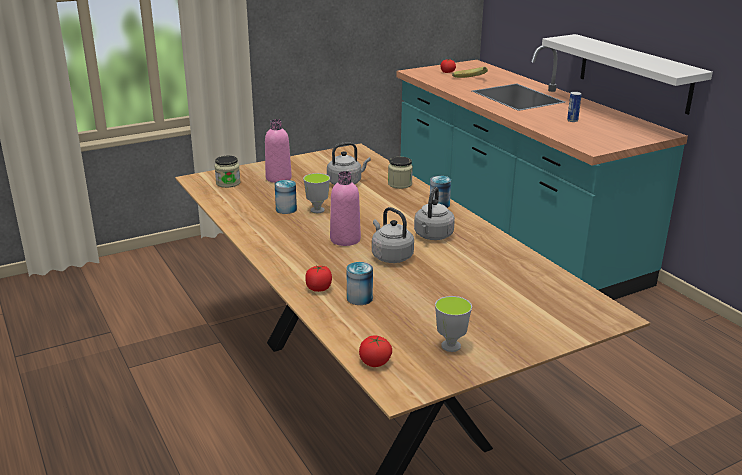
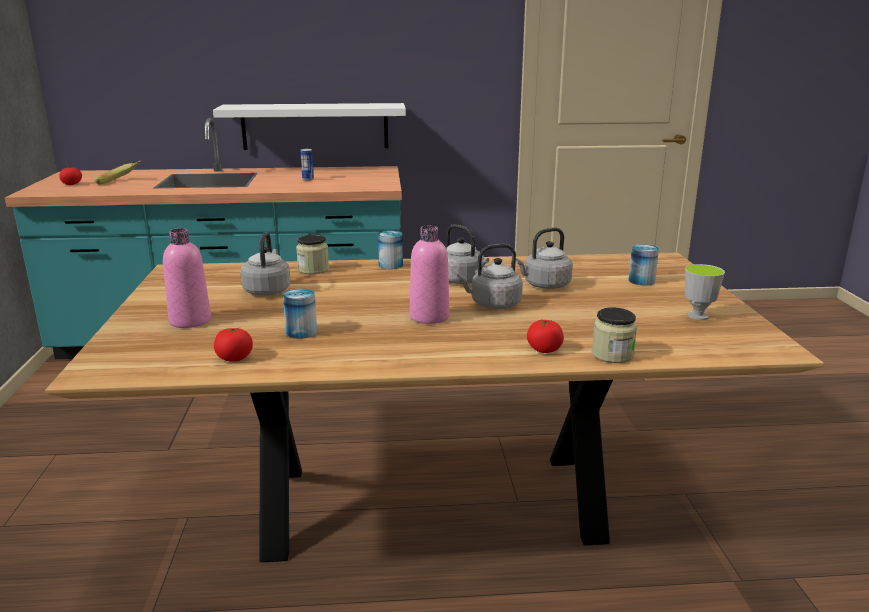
camera: 65 degrees left, 5 degrees down
jar [214,156,240,188] -> jar moved to [592,308,637,363]
cup [303,173,330,213] -> none
can [347,262,373,305] -> can moved to [628,244,659,285]
tomato [359,336,392,367] -> tomato moved to [214,327,253,362]
none -> grey kettle [516,228,573,289]

